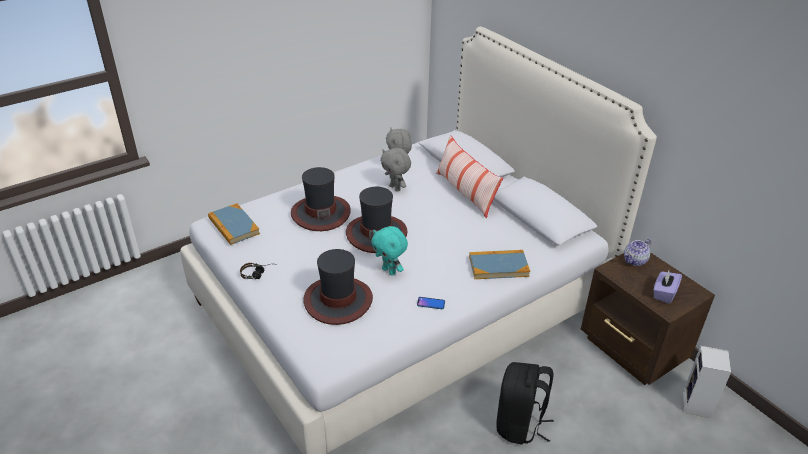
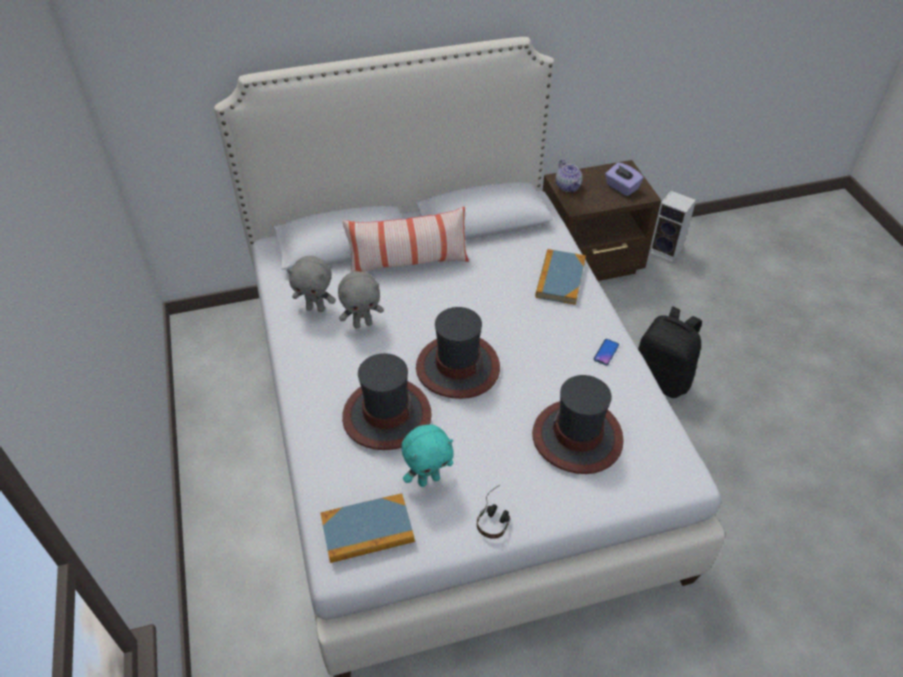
camera: 70 degrees left, 10 degrees up
turquoise plush toy [371,226,408,276] -> turquoise plush toy moved to [401,424,453,487]

